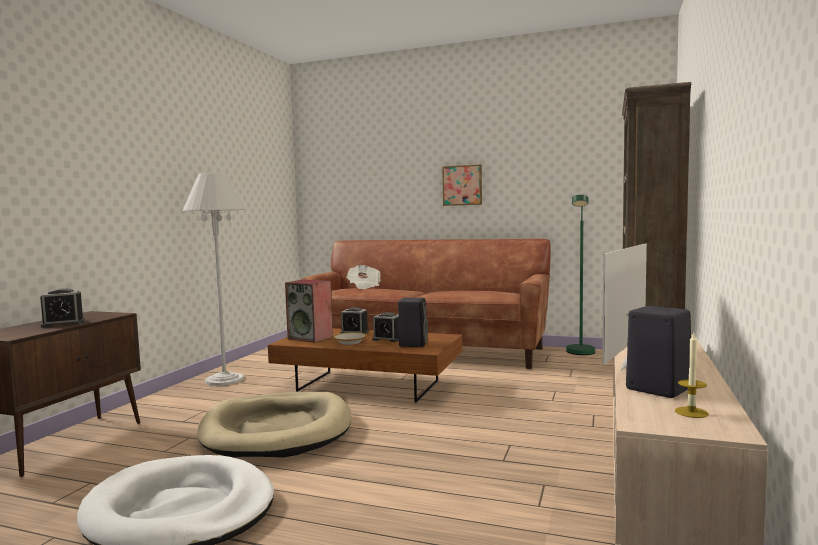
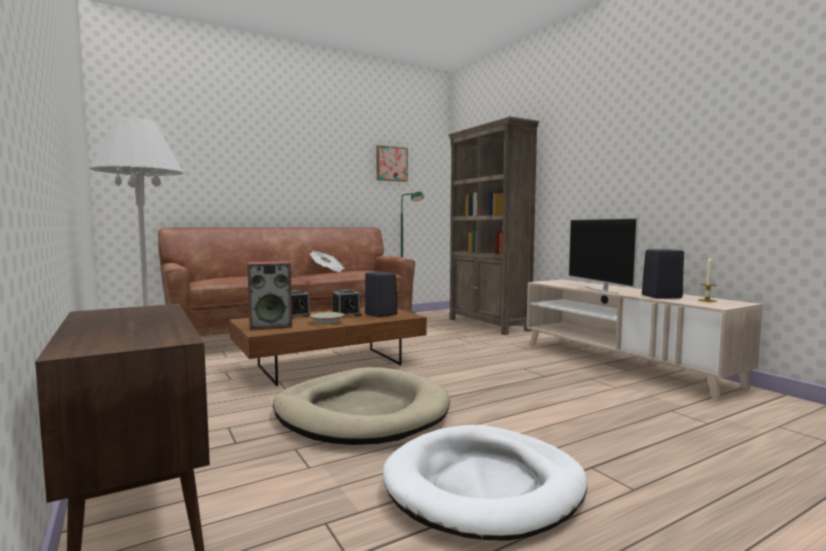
camera: 50 degrees left, 0 degrees up
alarm clock [40,288,85,327] -> none
newspaper [346,265,381,289] -> newspaper moved to [310,251,345,272]
picture [442,164,482,206] -> picture moved to [376,145,408,182]

